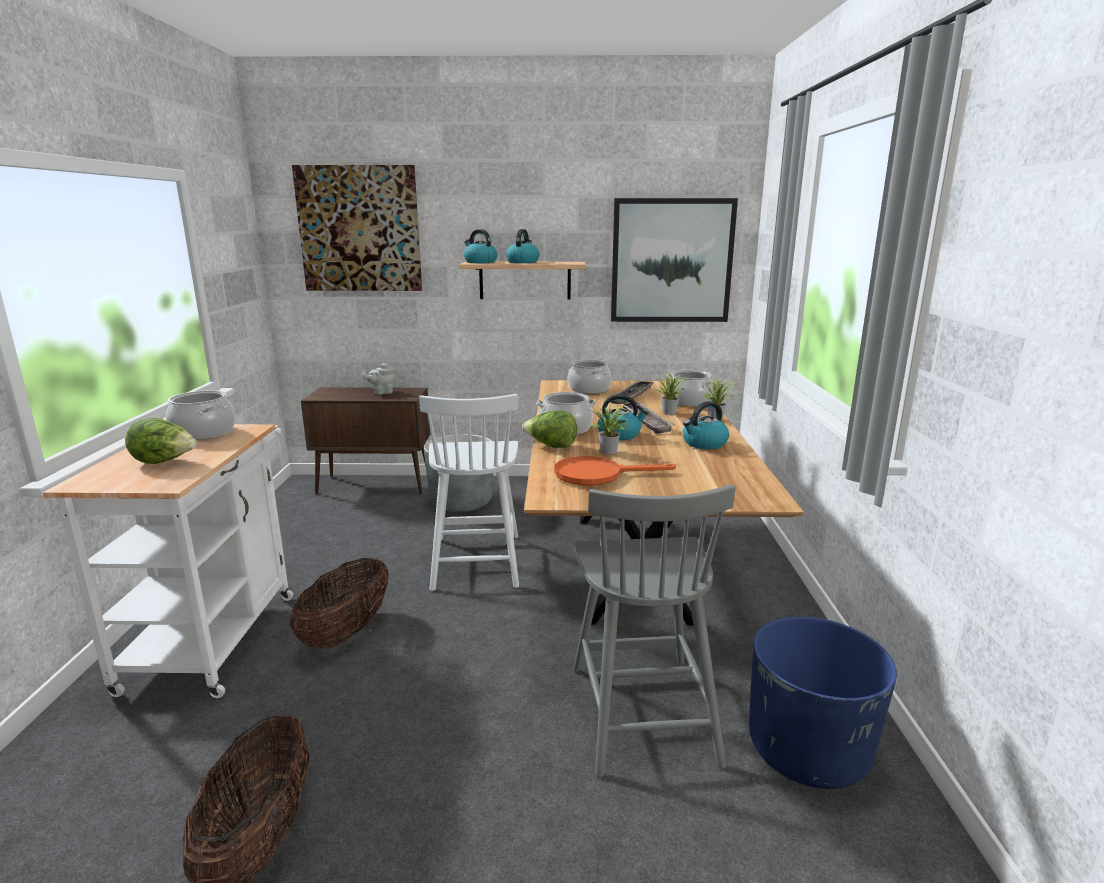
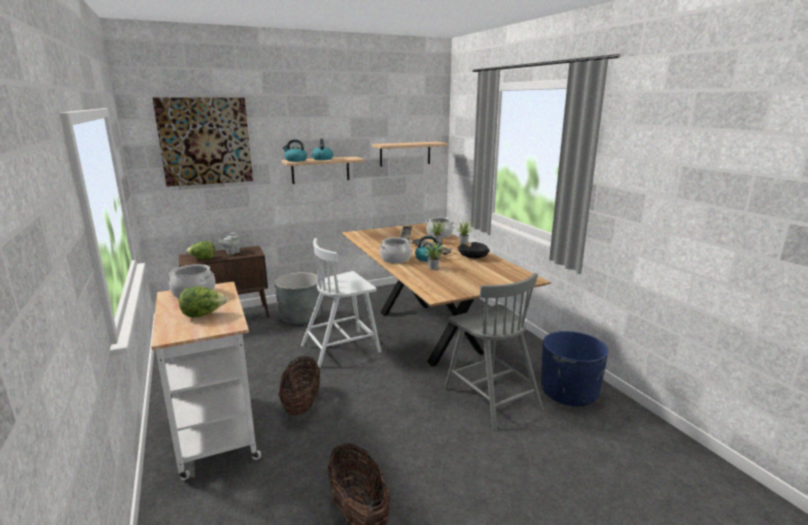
camera: 25 degrees left, 0 degrees up
white chair [419,394,519,591] -> white chair turned 90 degrees clockwise [301,238,381,368]
lettuce [522,410,577,448] -> lettuce moved to [186,241,215,259]
orange frying pan [554,456,676,486] -> none
cooking pot [568,360,611,394] -> none
picture [611,198,738,322] -> shelf [372,142,449,167]
kettle [682,401,729,449] -> black bowl [458,242,490,258]

